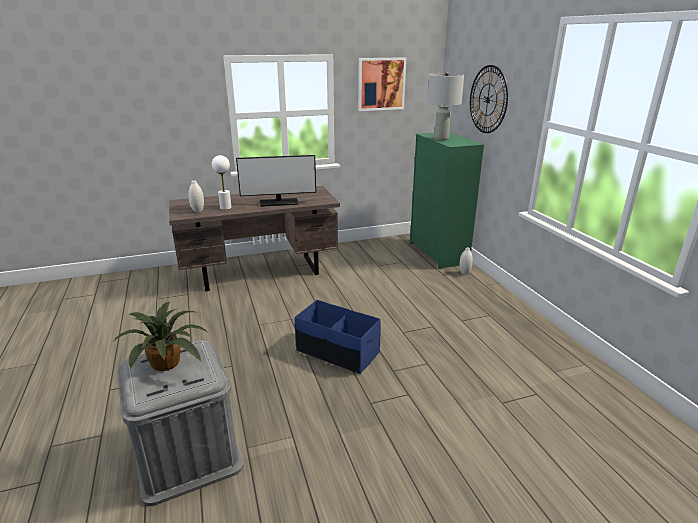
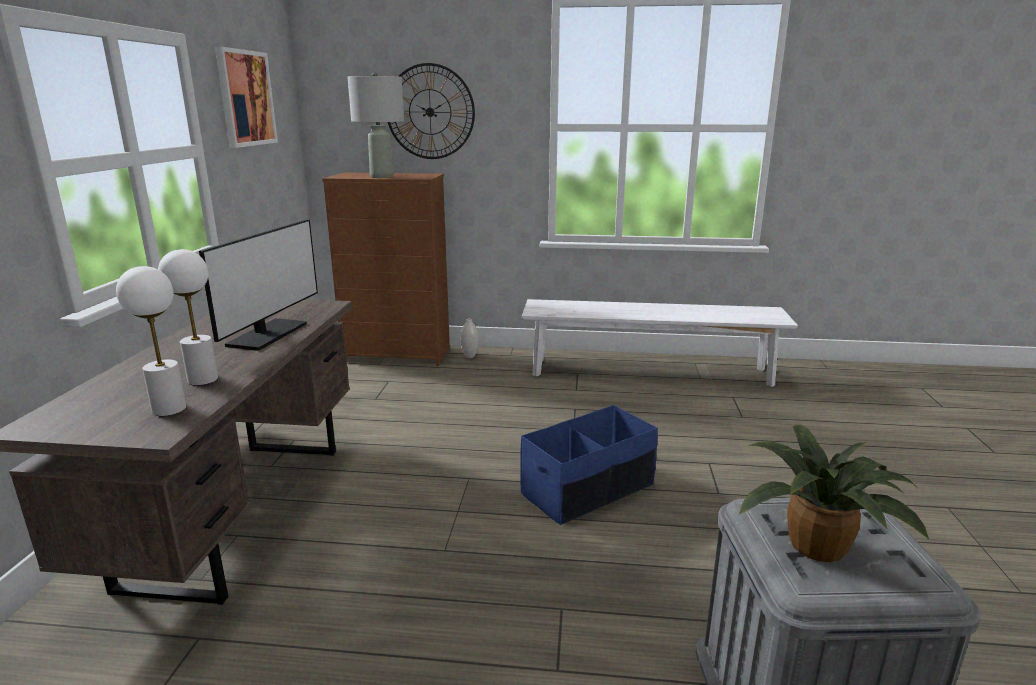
camera: 65 degrees left, 5 degrees down
white vase [188,181,204,213] -> white table lamp [116,266,186,416]
green dresser [410,132,484,269] -> brown dresser [322,173,450,366]
none -> white bench [522,299,798,387]

